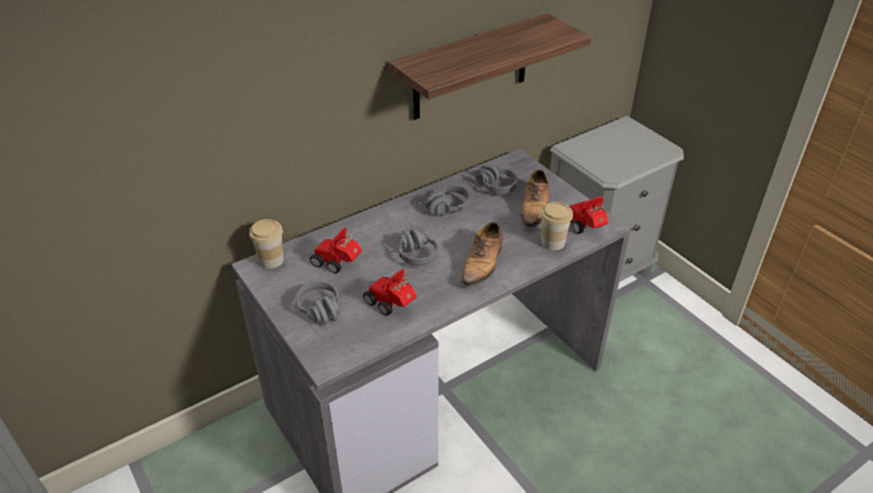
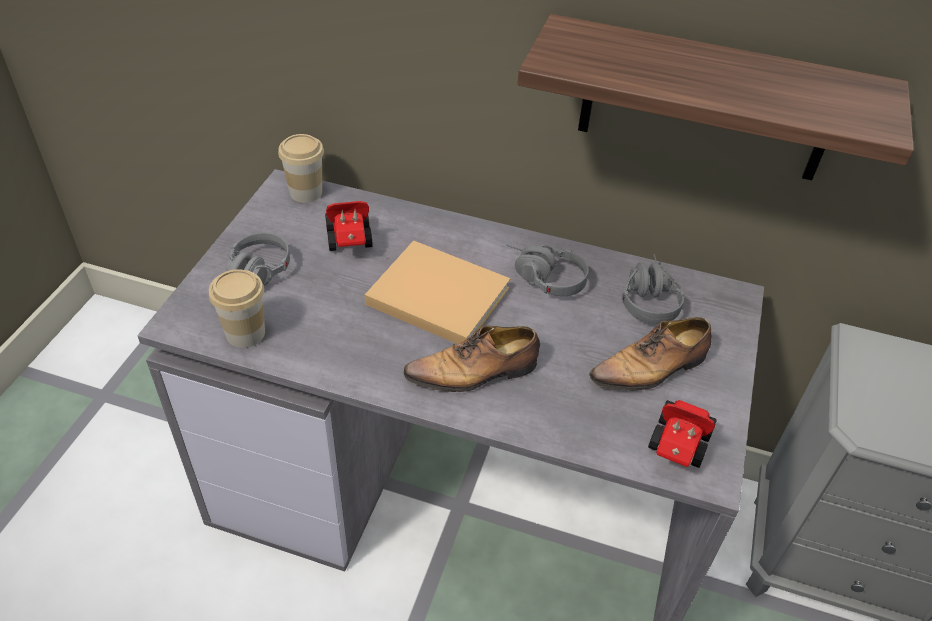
camera: 50 degrees right, 5 degrees up
toy car [363,269,417,316] -> none
grey headphones [399,223,438,266] -> beige book [365,240,511,344]
cup [541,202,573,250] -> cup moved to [209,269,265,348]

